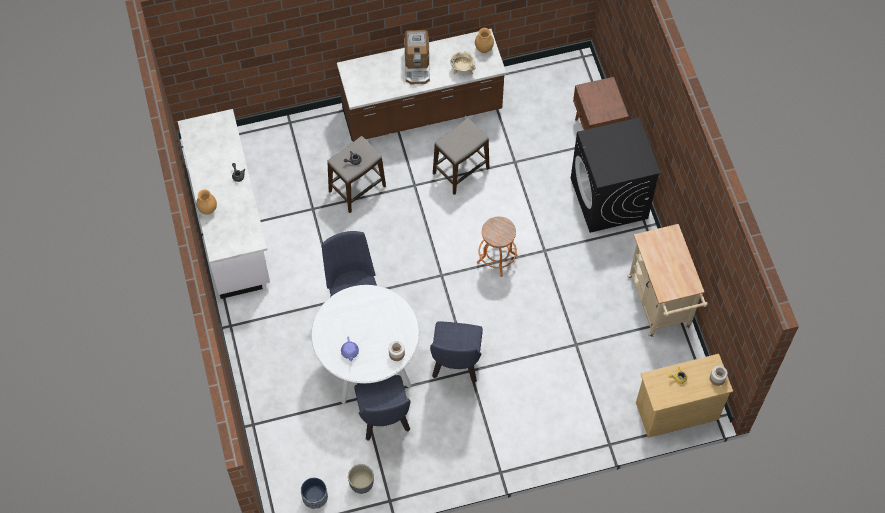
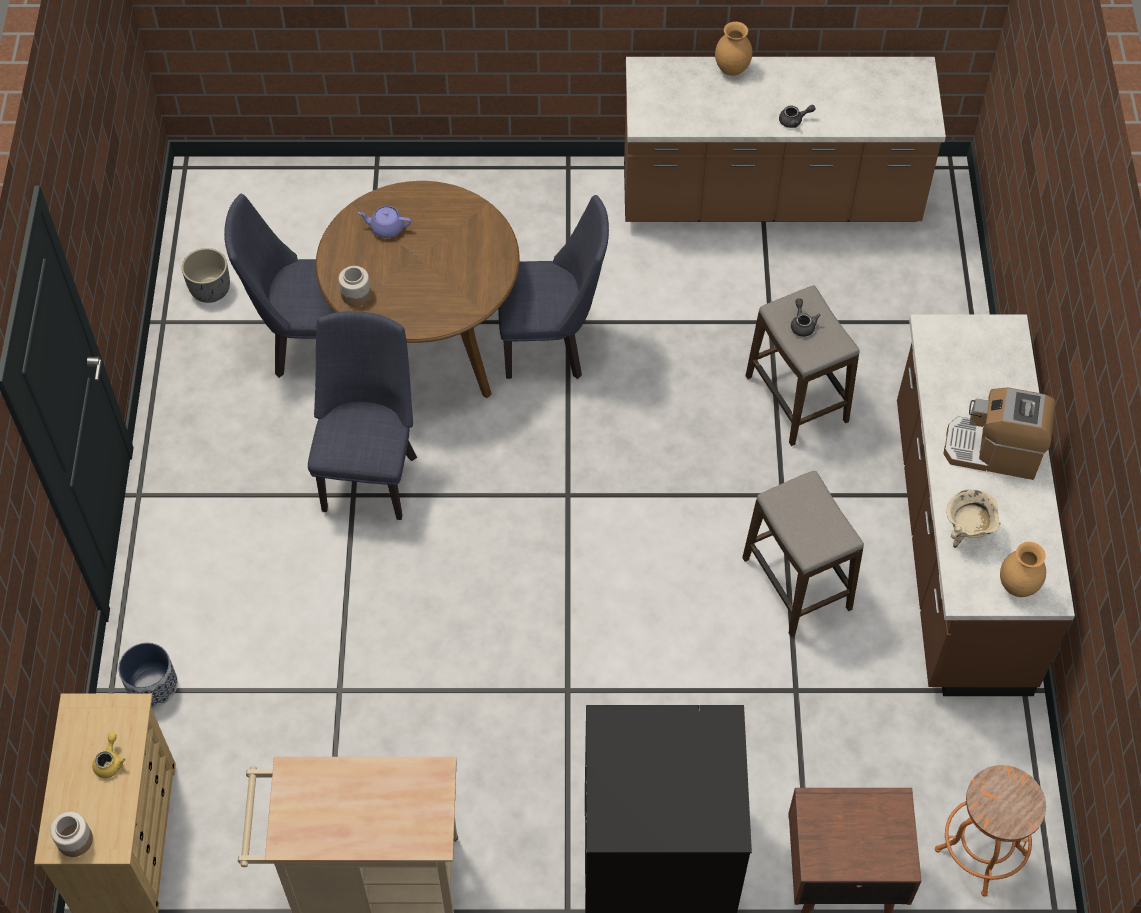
camera: 105 degrees right, 5 degrees down
white counter [178,109,270,299] -> brown counter [624,57,946,222]
planter [301,478,328,509] -> planter moved to [118,643,178,708]
white dining table [311,285,419,404] -> brown dining table [316,181,520,398]
blue chair [430,321,483,383] -> blue chair turned 75 degrees clockwise [308,311,417,520]
orange stool [477,216,517,277] -> orange stool moved to [935,765,1046,897]

